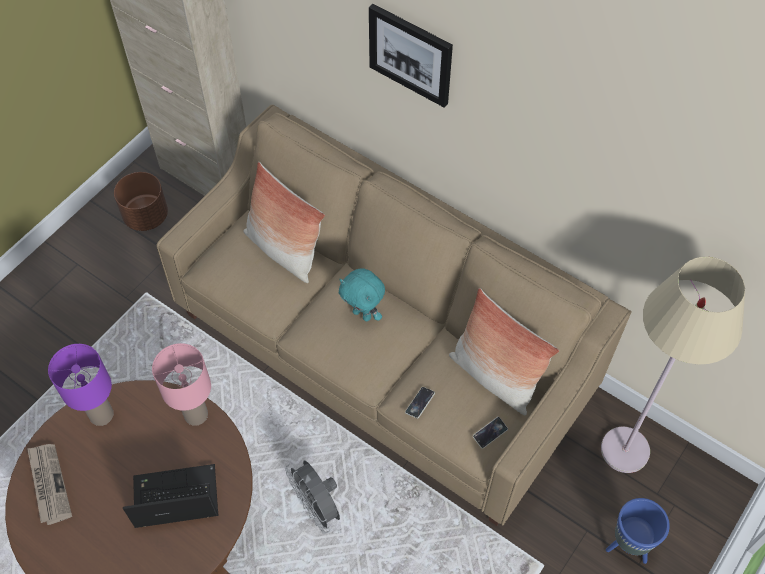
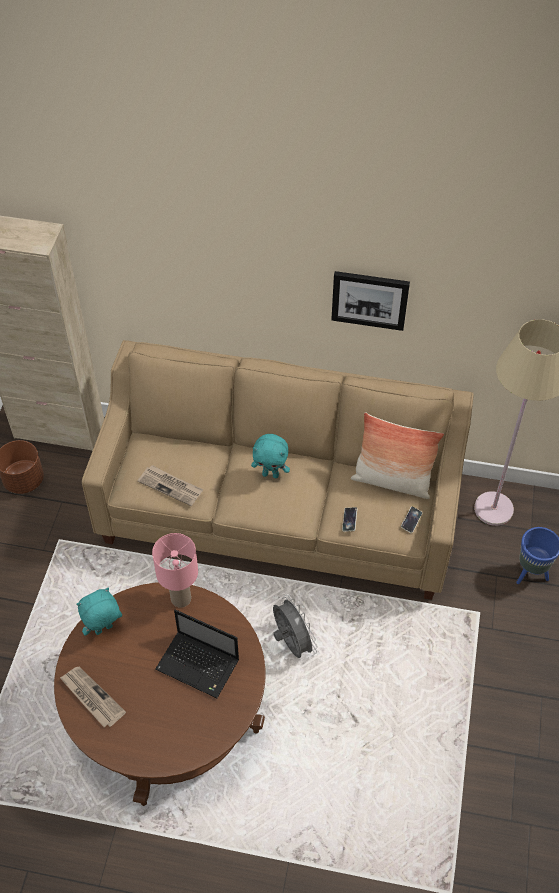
camera: 25 degrees left, 5 degrees down
purple table lamp [48,344,114,426] -> turquoise plush toy [76,588,122,635]
laptop [123,464,219,528] -> laptop turned 120 degrees counterclockwise [155,609,239,698]
pillow [244,162,325,283] -> none
grey fan [285,460,340,534] -> grey fan turned 150 degrees counterclockwise [273,595,317,658]
picture [369,4,453,108] -> picture moved to [331,271,410,331]
none -> newspaper [138,465,203,506]

